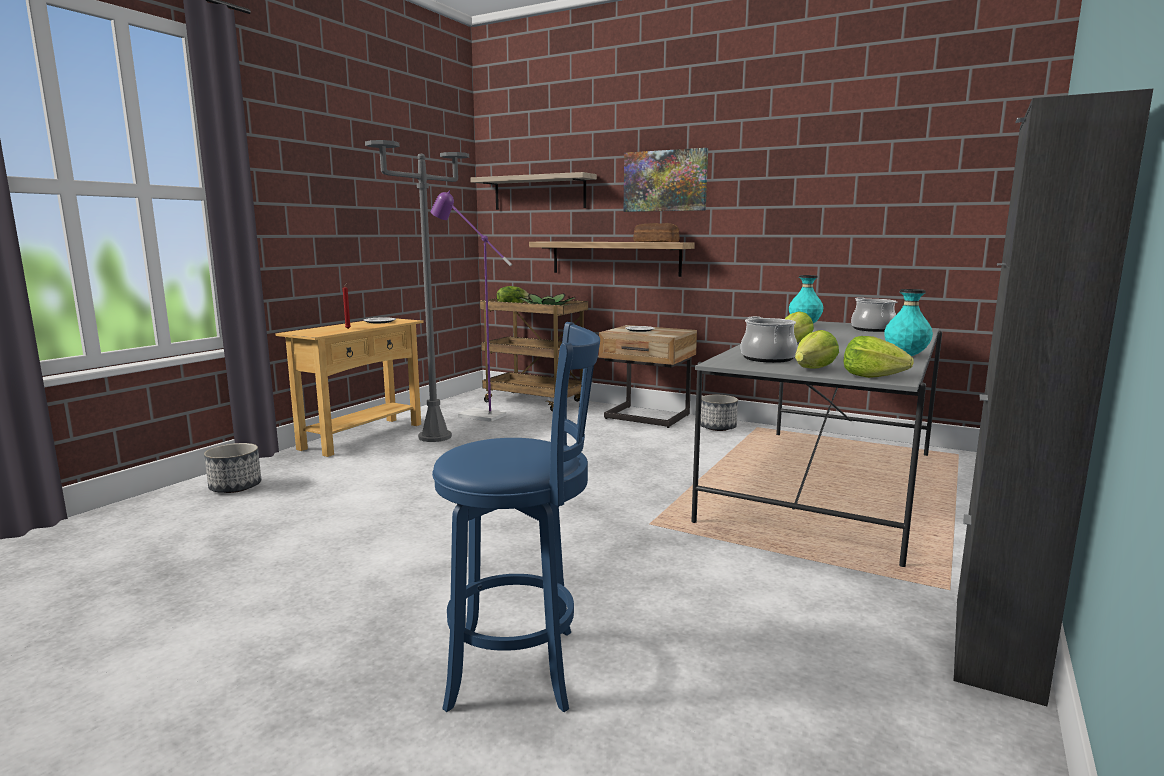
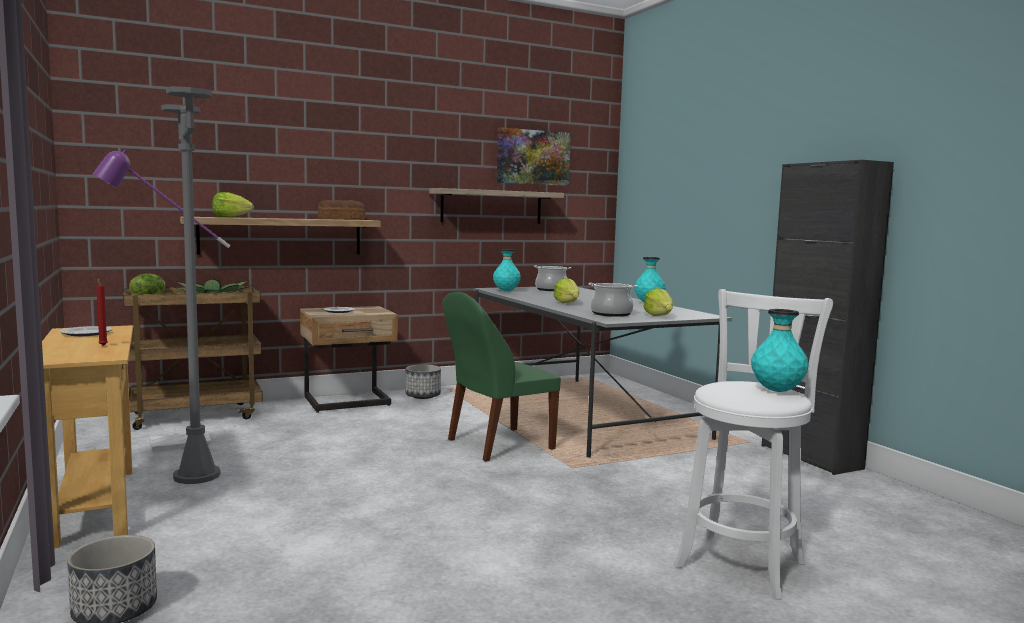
camera: 55 degrees left, 5 degrees down
blue stool [432,322,600,712] -> white stool [674,289,833,600]
shelf [470,172,597,210] -> shelf moved to [429,188,564,224]
picture [624,148,708,212] -> picture moved to [497,127,571,186]
lettuce [843,336,914,378] -> lettuce moved to [212,192,254,218]
none -> green chair [442,292,561,462]
none -> turquoise vase [751,309,809,392]

